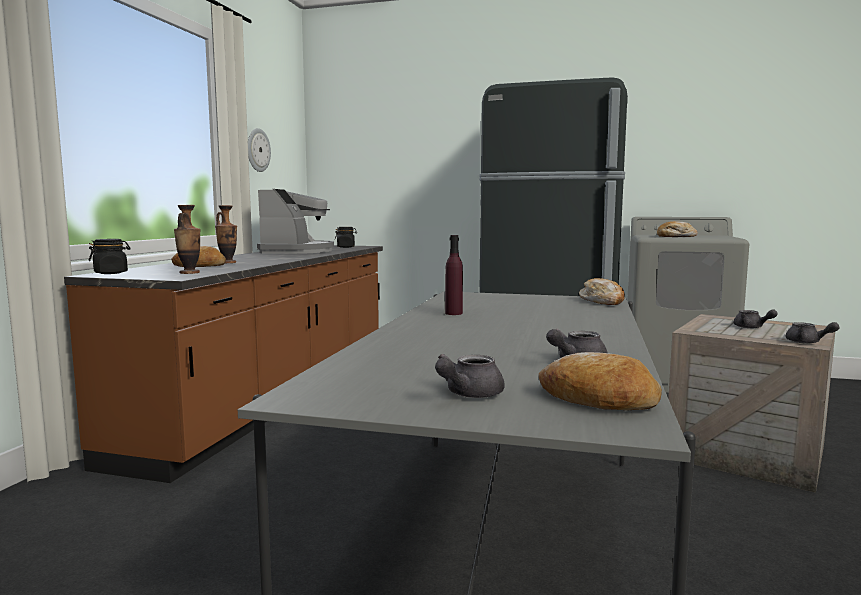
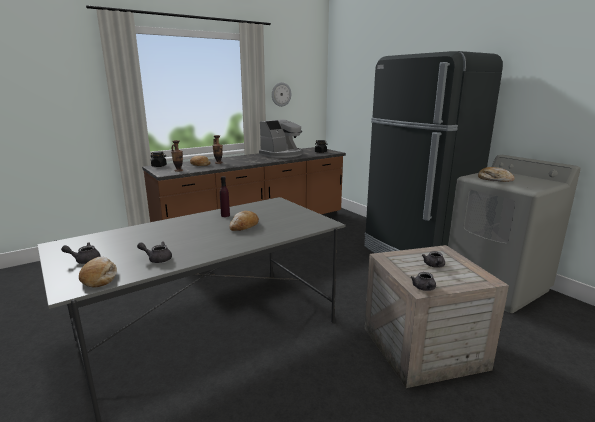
camera: 40 degrees right, 10 degrees up
bread [579,278,625,305] -> bread moved to [229,211,259,231]

